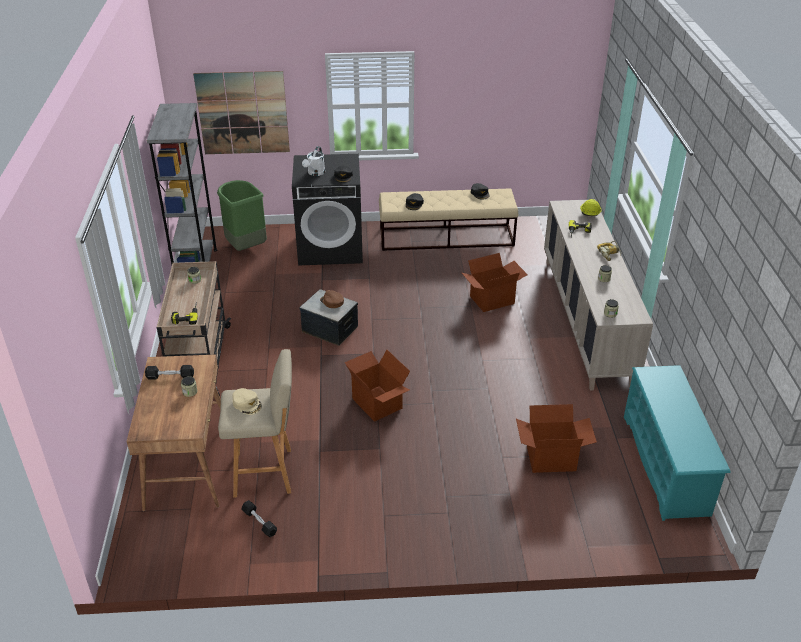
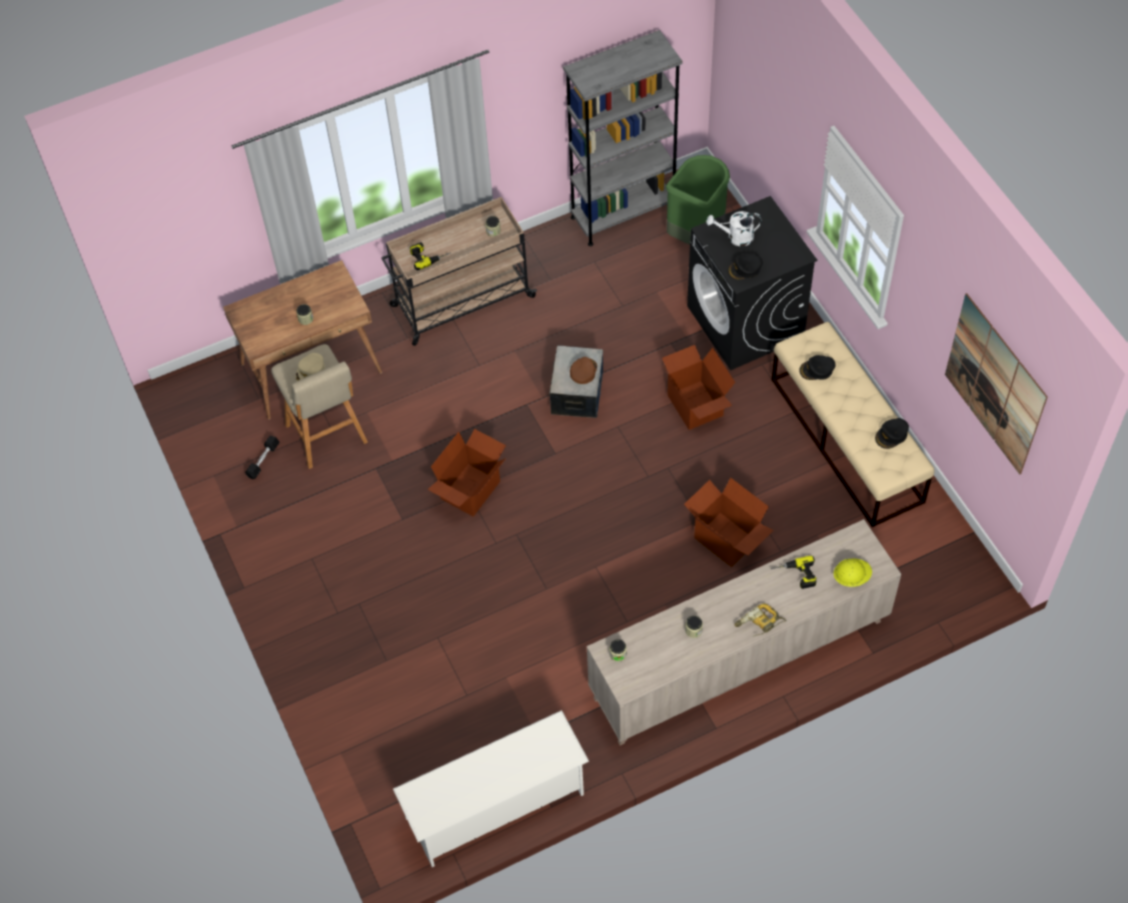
camera: 70 degrees right, 20 degrees up
black dumbbell [145,365,194,380] -> none
picture [193,71,290,154] -> picture moved to [945,293,1048,475]
cardboard box [516,404,597,473] -> cardboard box moved to [662,345,735,430]
turquoise shoe rack [624,365,731,521] -> white shoe rack [393,710,589,867]

